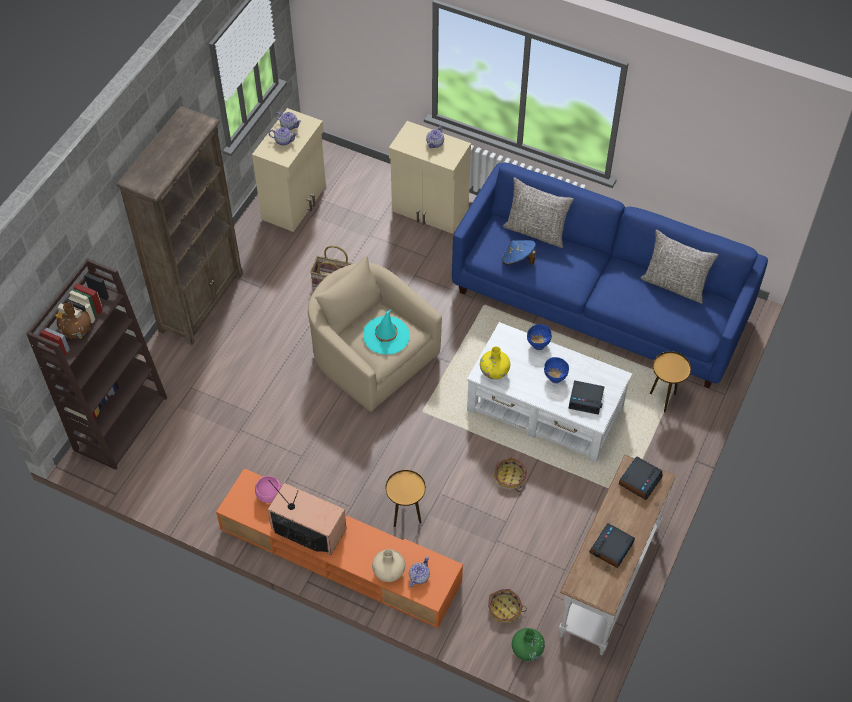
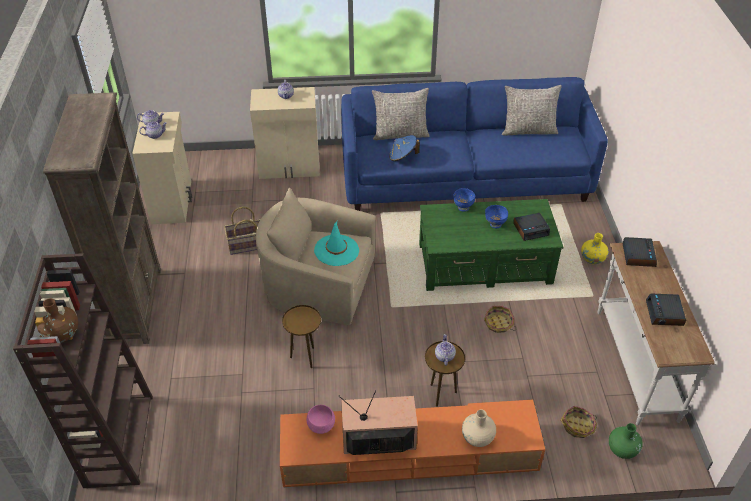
camera: 30 degrees left, 10 degrees down
teapot [409,556,430,587] -> teapot moved to [435,334,456,366]
white coffee table [467,322,632,463] -> green coffee table [419,199,564,291]
yellow vase [480,346,510,380] -> yellow vase moved to [581,233,608,264]
brown side table [650,351,691,413] -> brown side table moved to [282,305,321,368]

